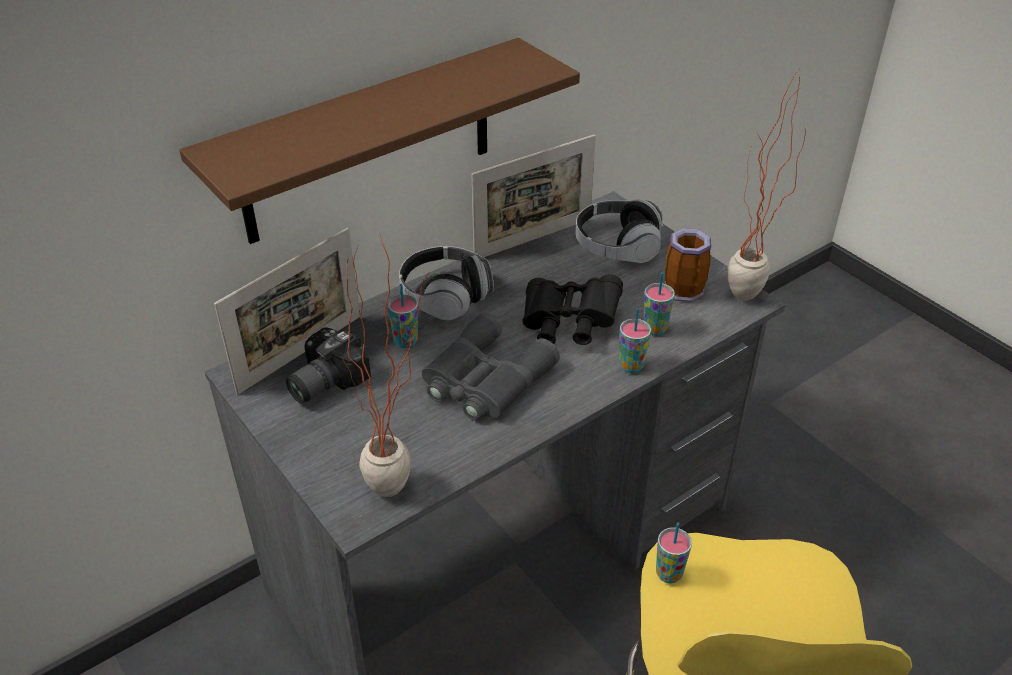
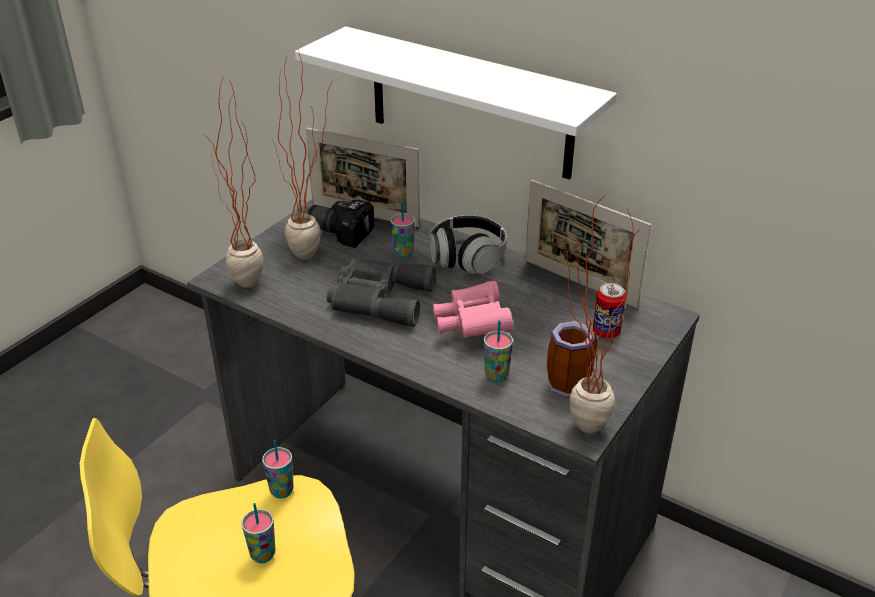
camera: 70 degrees right, 5 degrees down
brown shelf [179,38,580,244] -> white shelf [295,26,617,180]
black binoculars [522,274,623,345] -> pink binoculars [432,281,513,338]
headphones [575,199,664,263] -> can [593,283,625,339]
cup [619,308,651,373] -> cup moved to [241,503,275,563]
none -> potted plant [271,47,333,260]

